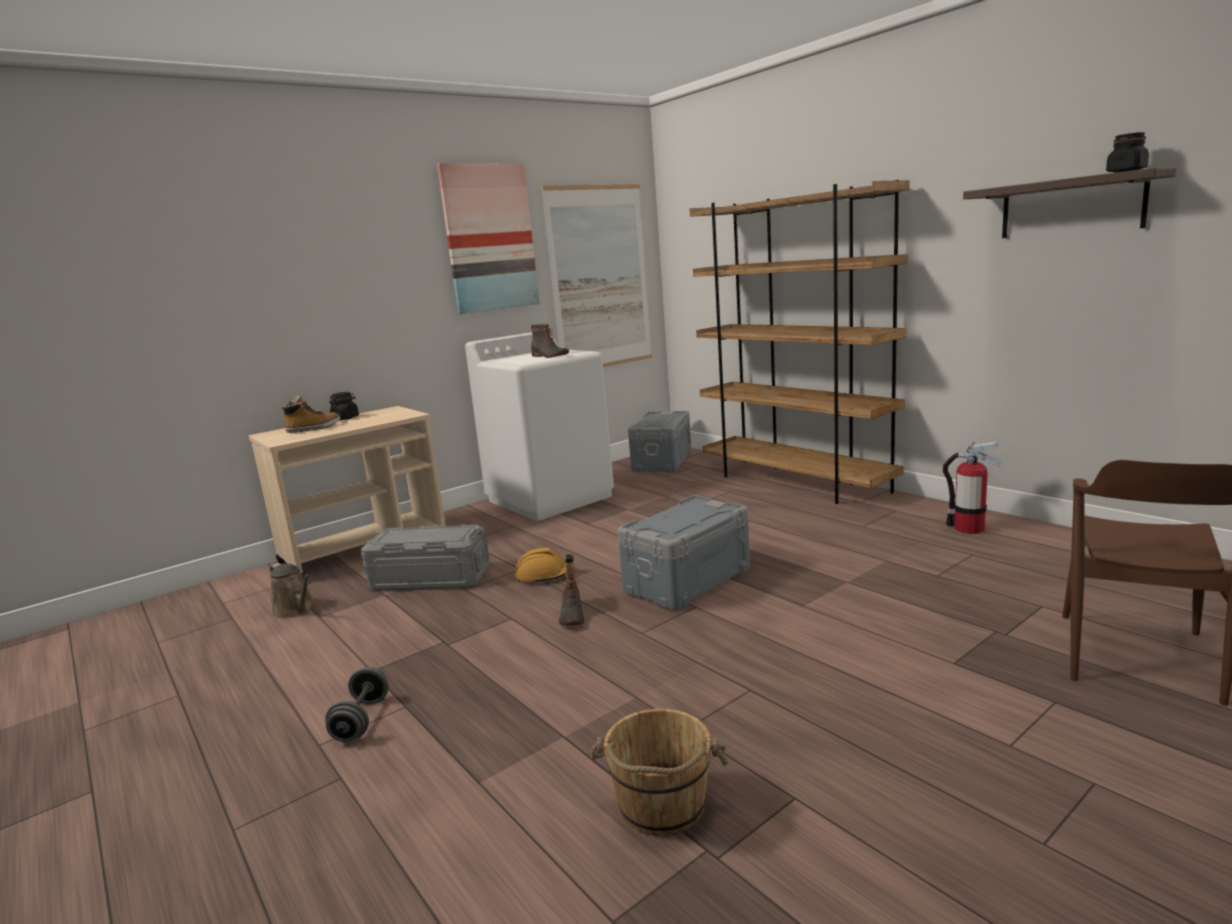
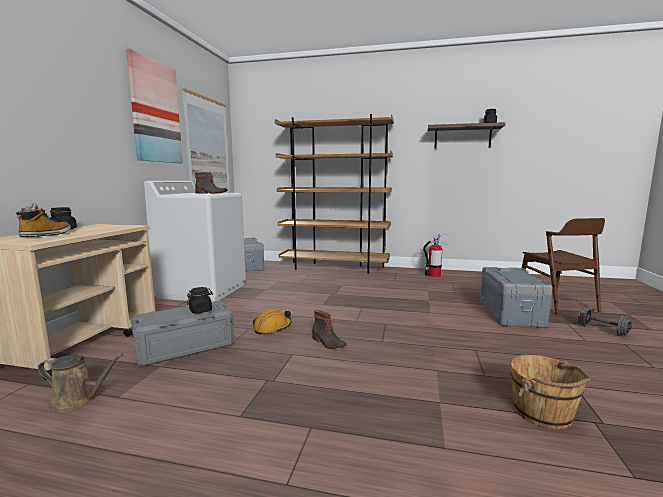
camera: 40 degrees left, 5 degrees down
grey dumbbell [325,667,389,742] -> grey dumbbell moved to [578,307,632,336]
grey storage box [618,495,750,610] -> grey storage box moved to [480,267,553,328]
none -> black jar [187,287,213,314]

